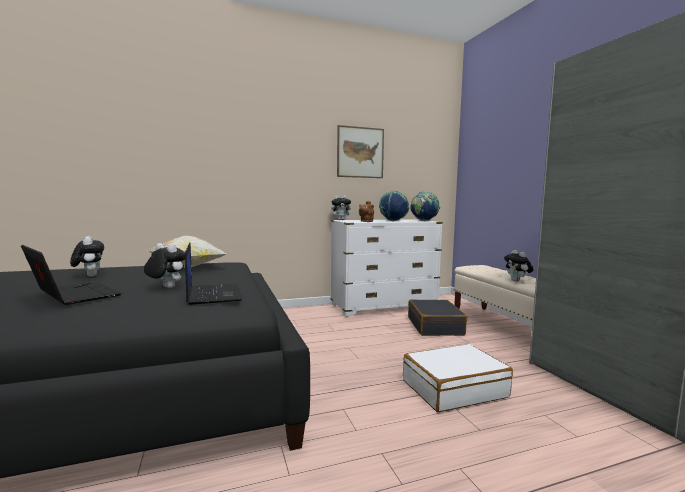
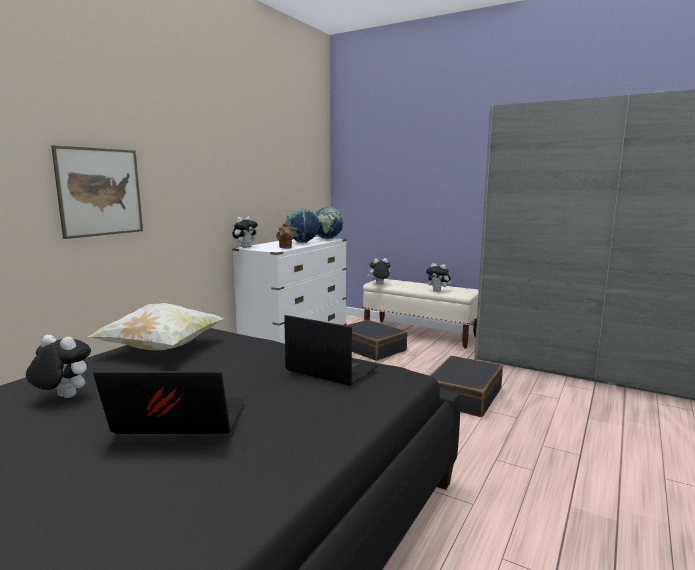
camera: 40 degrees left, 5 degrees up
plush toy [144,243,185,288] -> plush toy moved to [367,258,391,284]
picture [337,125,384,178] -> picture moved to [51,145,143,239]
white suitcase [403,344,513,412] -> black suitcase [430,356,503,417]

